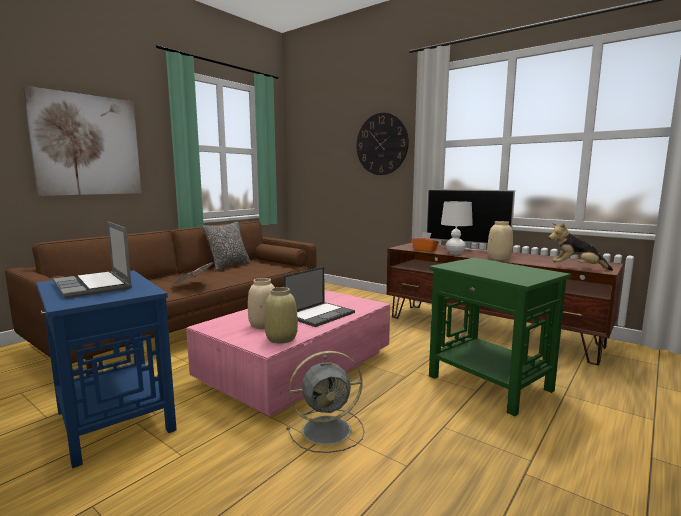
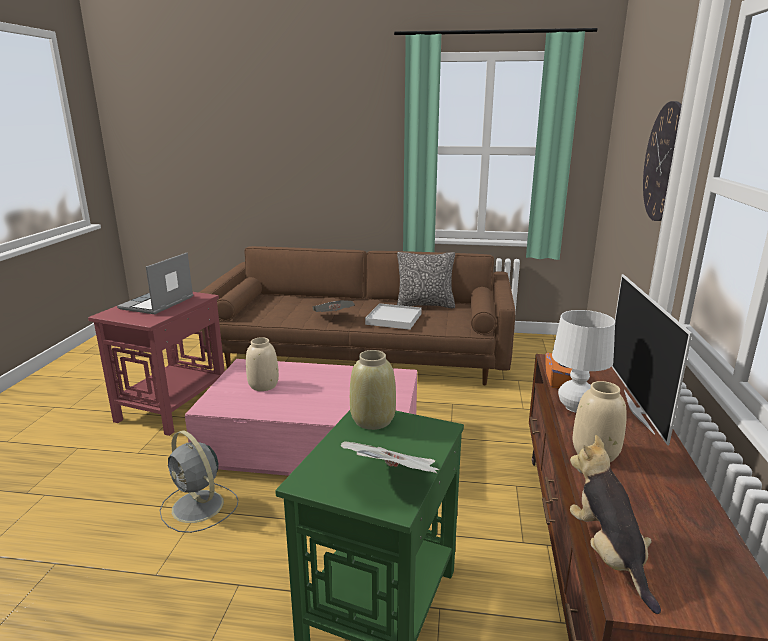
camera: 60 degrees right, 10 degrees up
picture [23,86,141,196] -> none
blue side table [36,270,177,468] -> red side table [88,292,225,436]
beige vase [264,287,298,343] -> beige vase moved to [350,350,396,430]
laptop [283,267,355,327] -> none
none -> newspaper [341,442,439,473]
none -> white tray [365,303,422,330]

